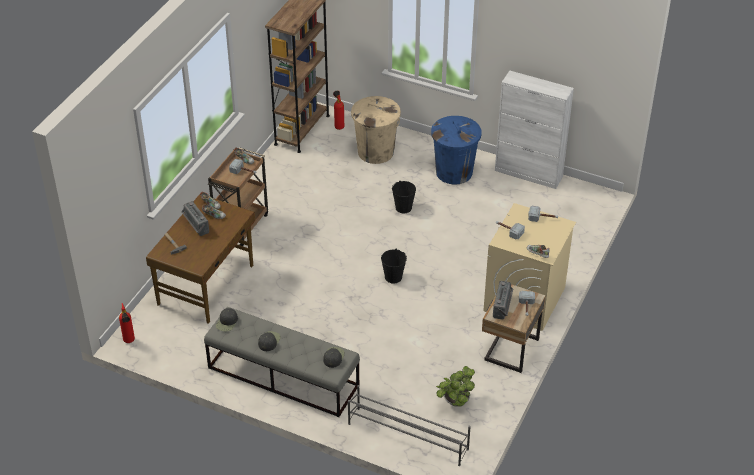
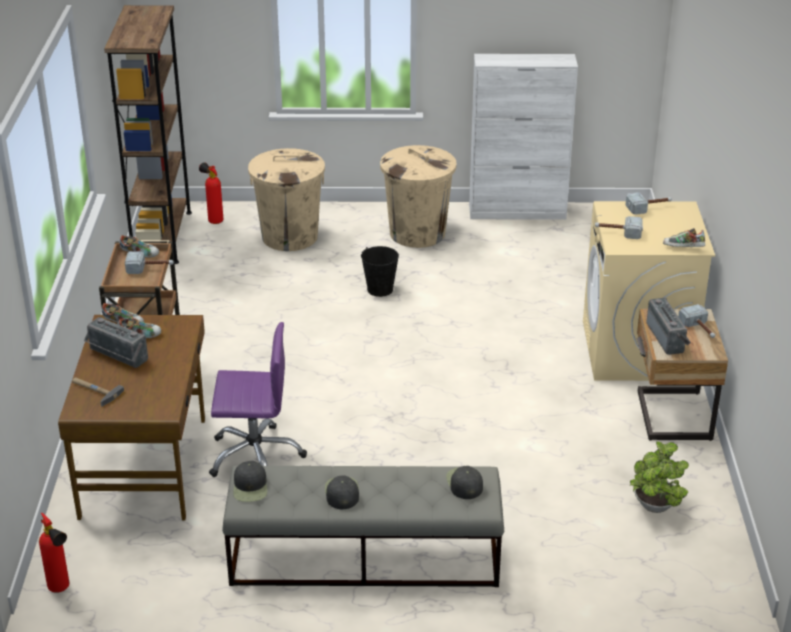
camera: 25 degrees left, 10 degrees down
grey shoe rack [348,385,471,466] -> none
black bucket [381,248,407,284] -> none
blue trash can [431,116,482,184] -> beige trash can [380,145,457,248]
none -> purple office chair [209,322,307,477]

